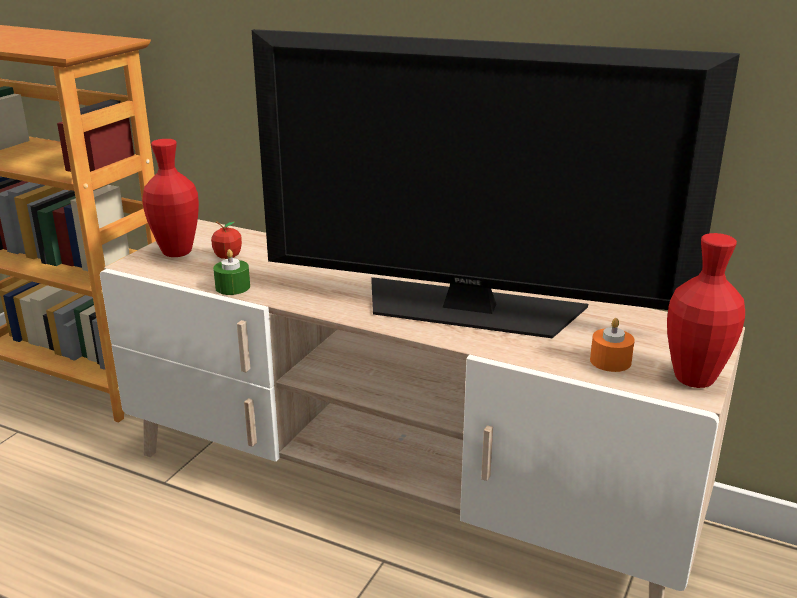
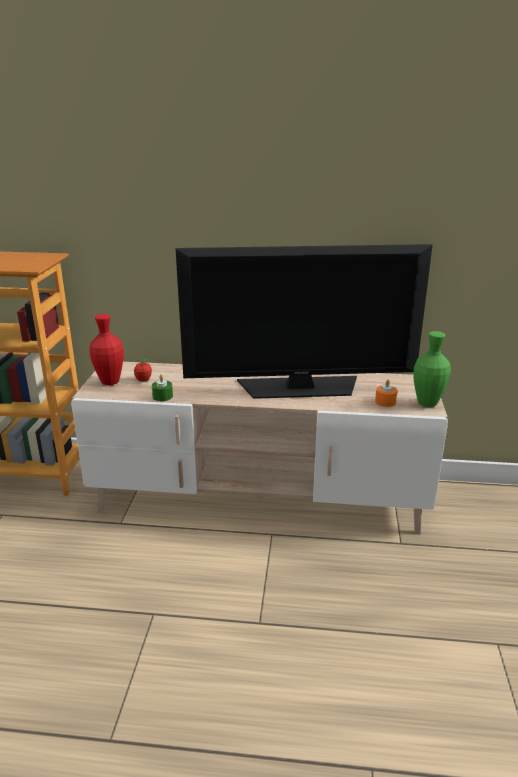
camera: 20 degrees left, 0 degrees up
red vase [667,233,745,388] -> green vase [413,331,451,407]

